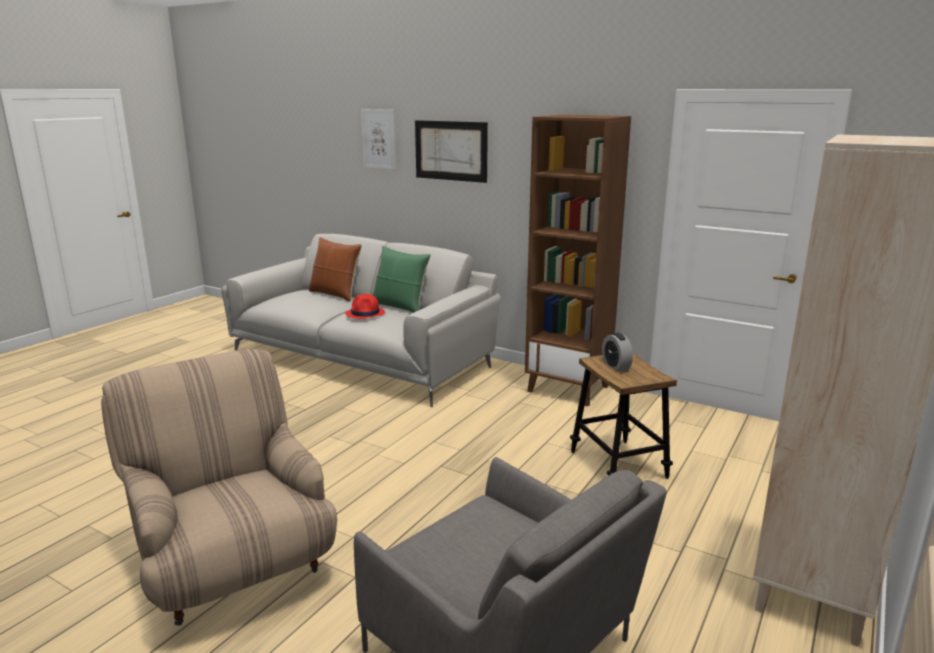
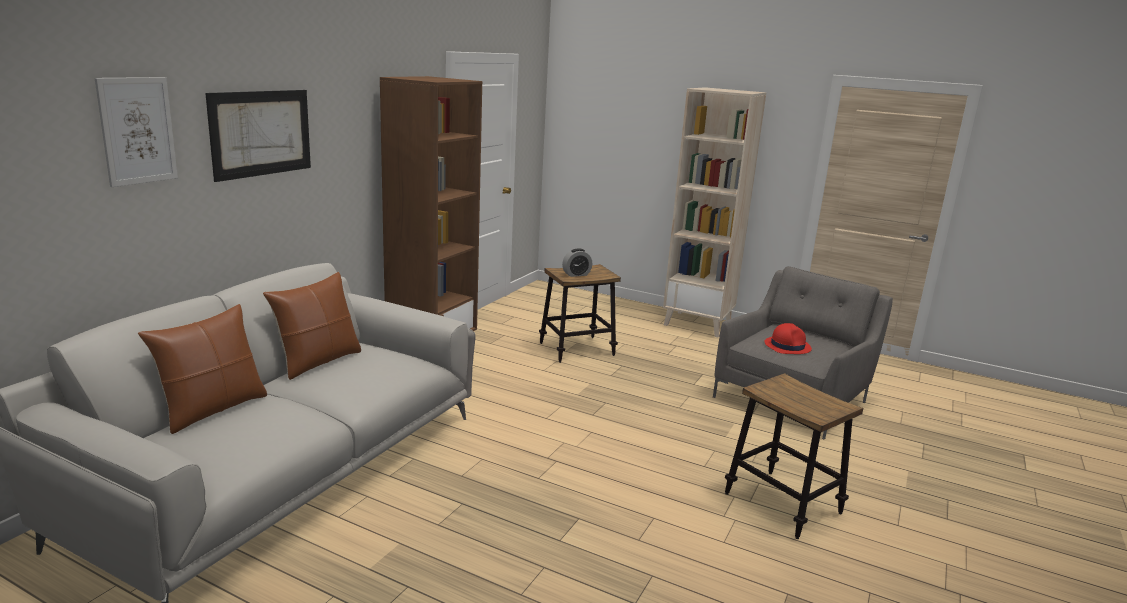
camera: 95 degrees left, 0 degrees up
beige armchair [101,349,337,626] -> stool [725,373,863,539]
red hat [345,294,385,319] -> red hat moved to [764,323,812,354]
green pillow [373,246,430,313] -> brown pillow [263,272,361,380]

